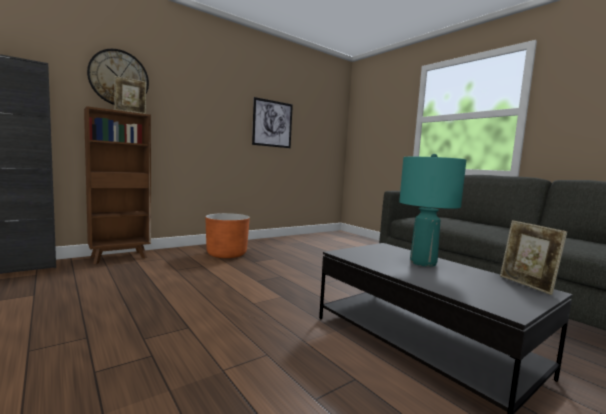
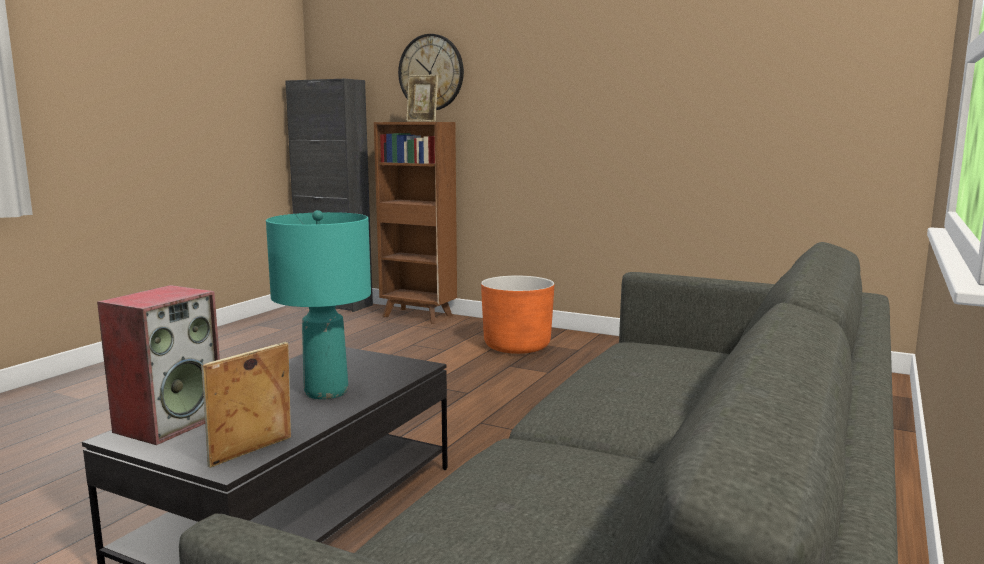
camera: 65 degrees right, 5 degrees up
picture [252,97,293,148] -> none
none -> speaker [97,285,220,445]

